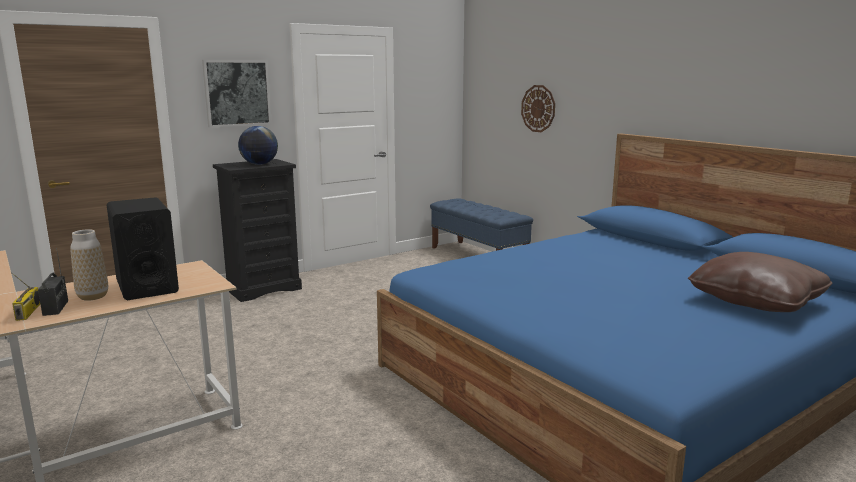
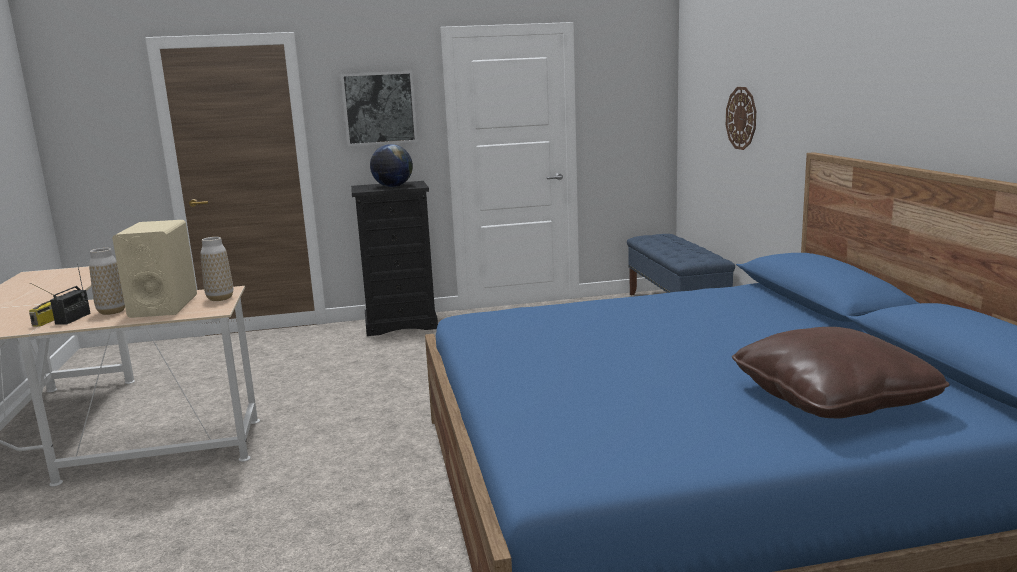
camera: 25 degrees right, 0 degrees up
black speaker [107,197,179,300] -> beige speaker [112,220,197,318]
none -> vase [201,237,233,301]

